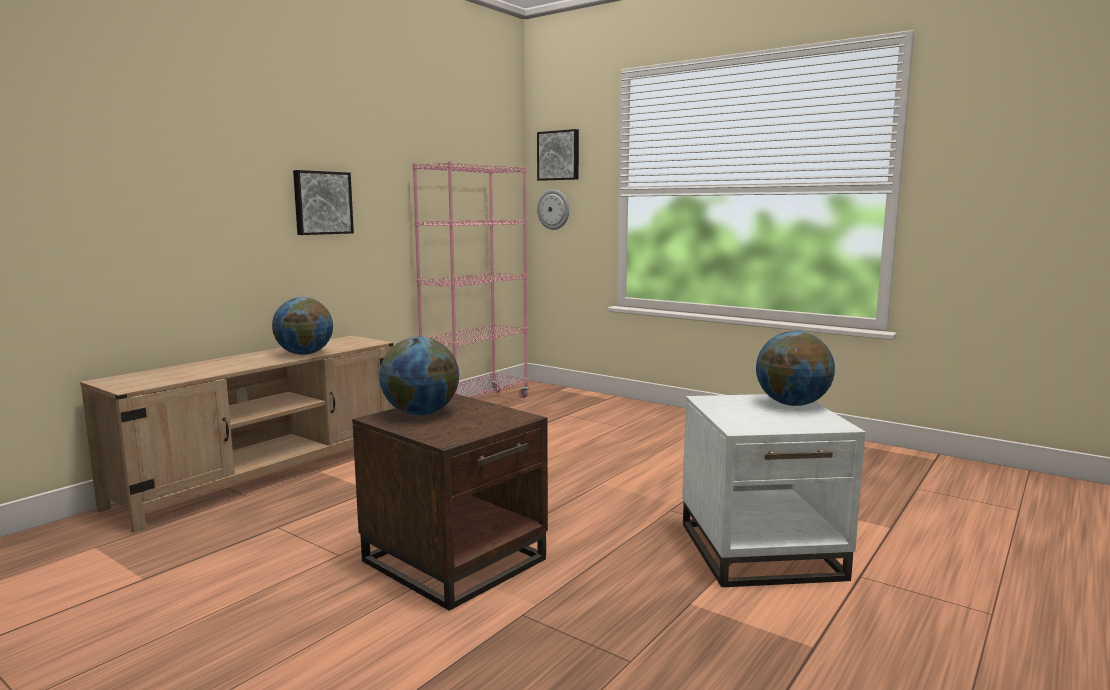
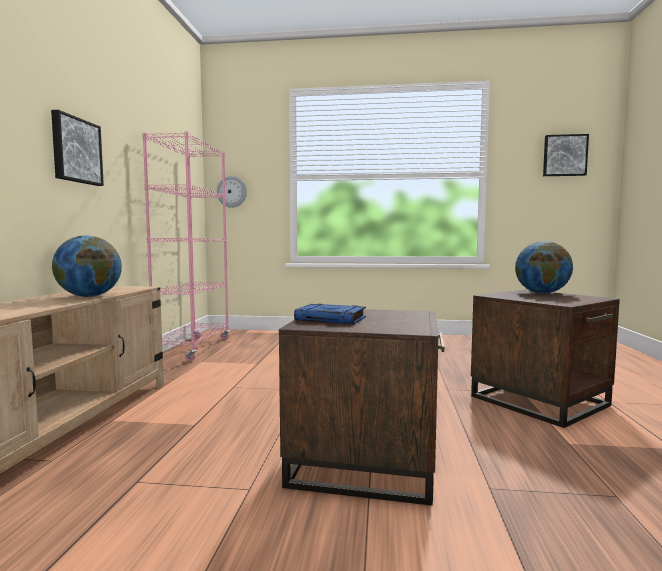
camera: 30 degrees left, 5 degrees down
globe [379,337,459,415] -> blue book [294,304,366,324]
picture [537,129,579,181] -> picture moved to [543,134,589,176]
white side table [682,394,866,587] -> brown side table [471,290,620,428]

